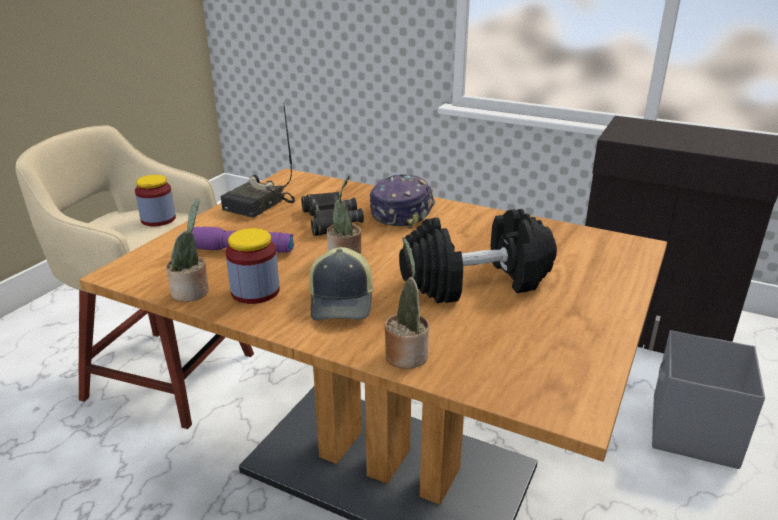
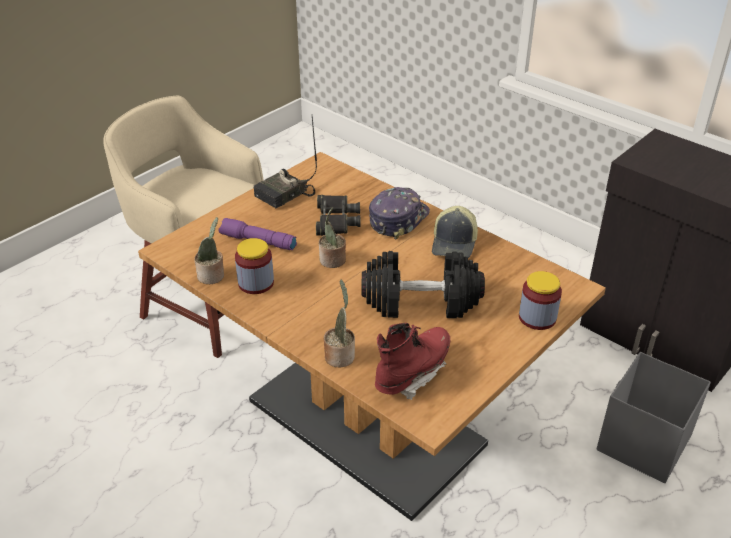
camera: 15 degrees right, 10 degrees up
jar [135,175,176,227] -> jar moved to [519,271,562,330]
cap [309,247,374,321] -> cap moved to [432,206,478,258]
none -> red boot [375,323,450,400]

